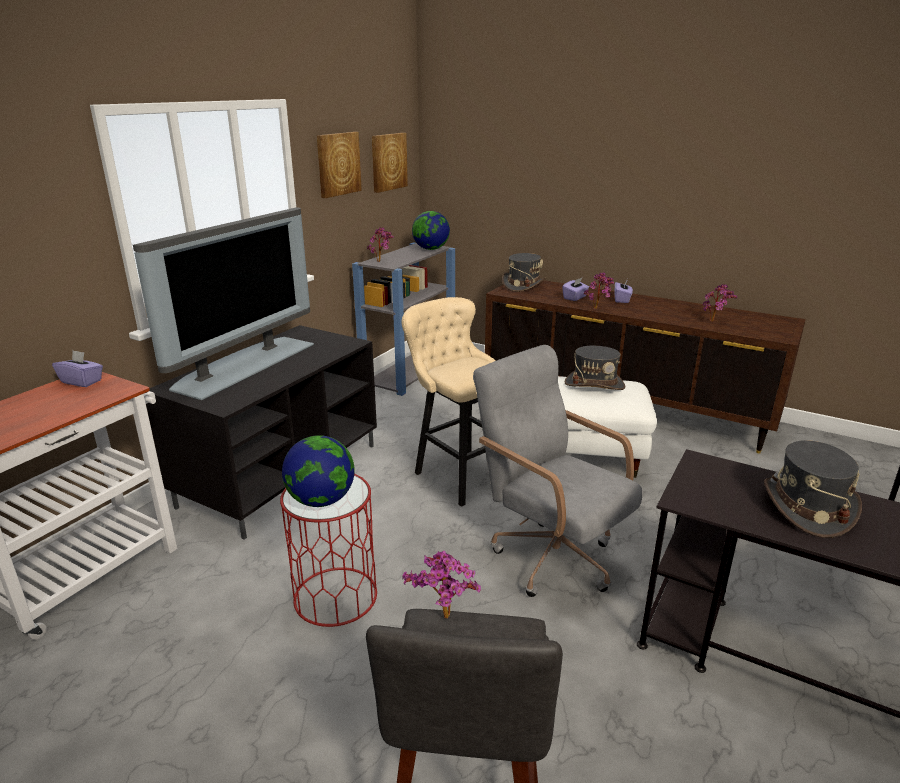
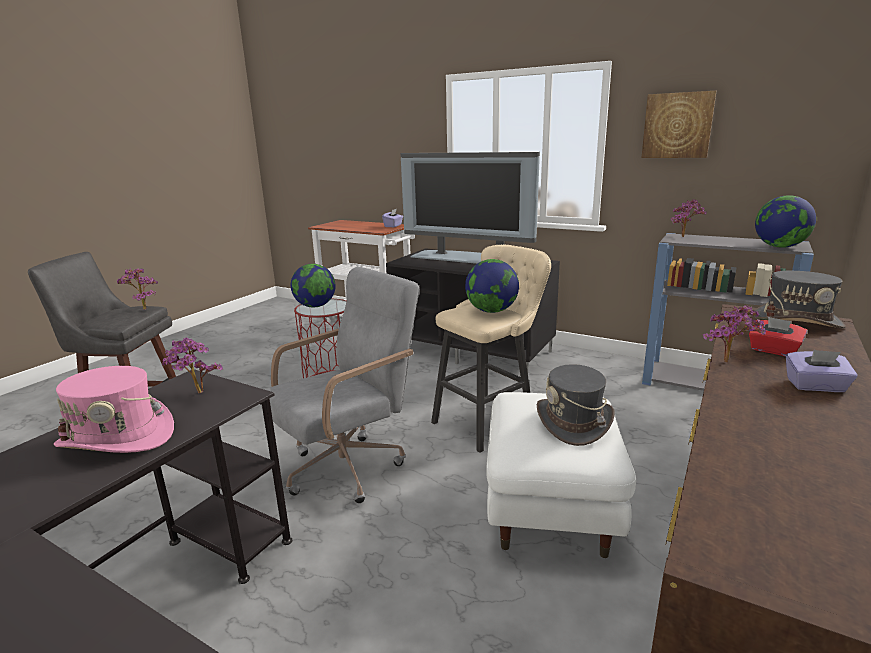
camera: 90 degrees right, 5 degrees down
picture [372,133,408,193] -> none
purple tissue box [562,278,589,301] -> red tissue box [749,317,807,357]
potted plant [703,284,737,322] -> potted plant moved to [162,338,223,393]
grey hat [764,440,862,538] -> pink hat [54,366,174,453]
none -> globe [465,259,519,313]

